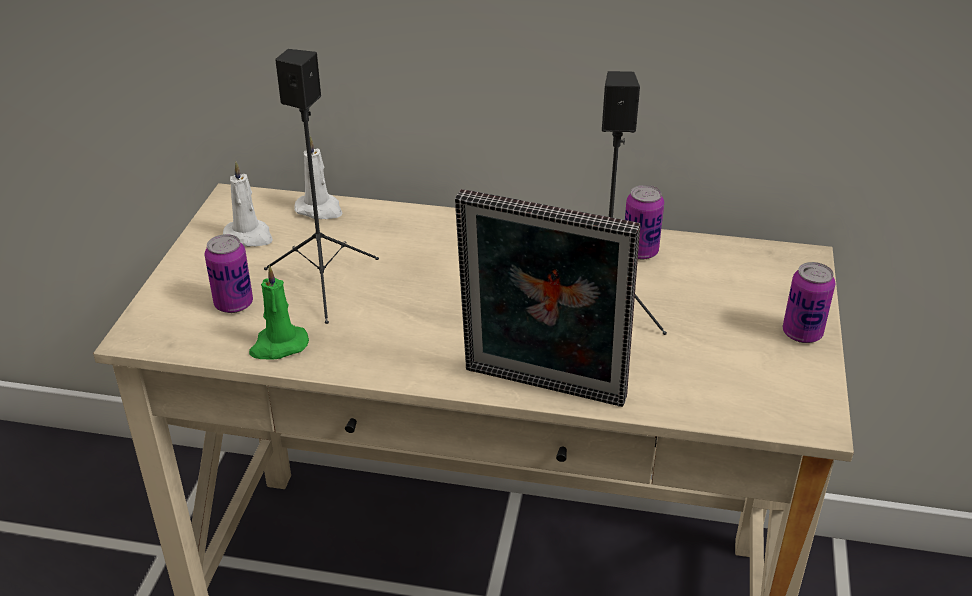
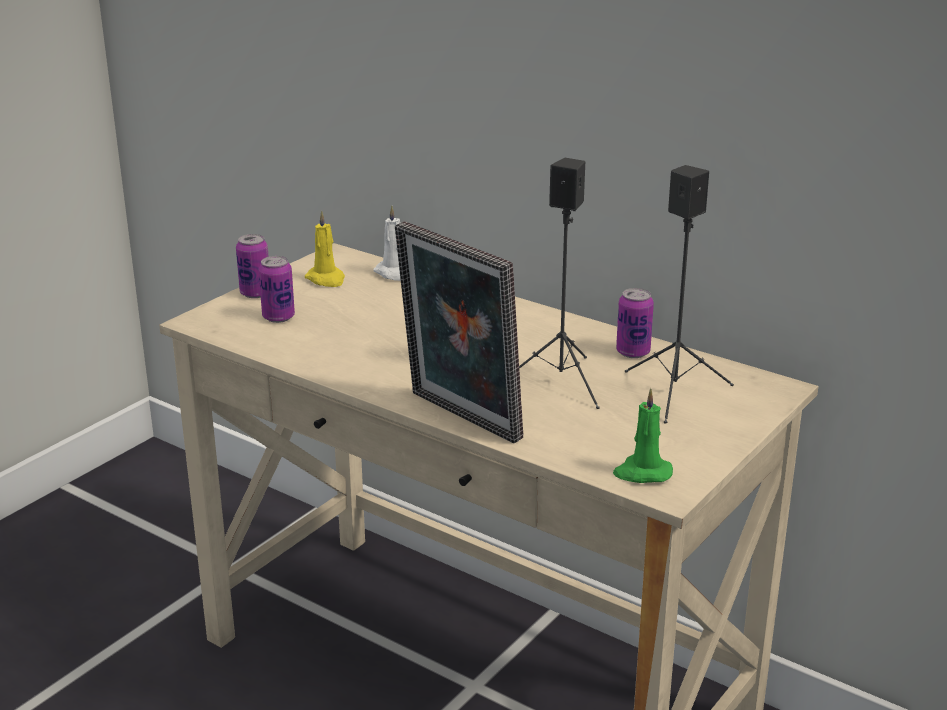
camera: 25 degrees right, 10 degrees down
white candle [223,162,273,247] -> yellow candle [305,211,345,287]
green candle [249,265,309,360] -> green candle moved to [613,388,673,483]
black speaker [264,49,379,324] -> black speaker moved to [625,165,734,424]
can [783,262,835,343] -> can moved to [236,234,269,298]

